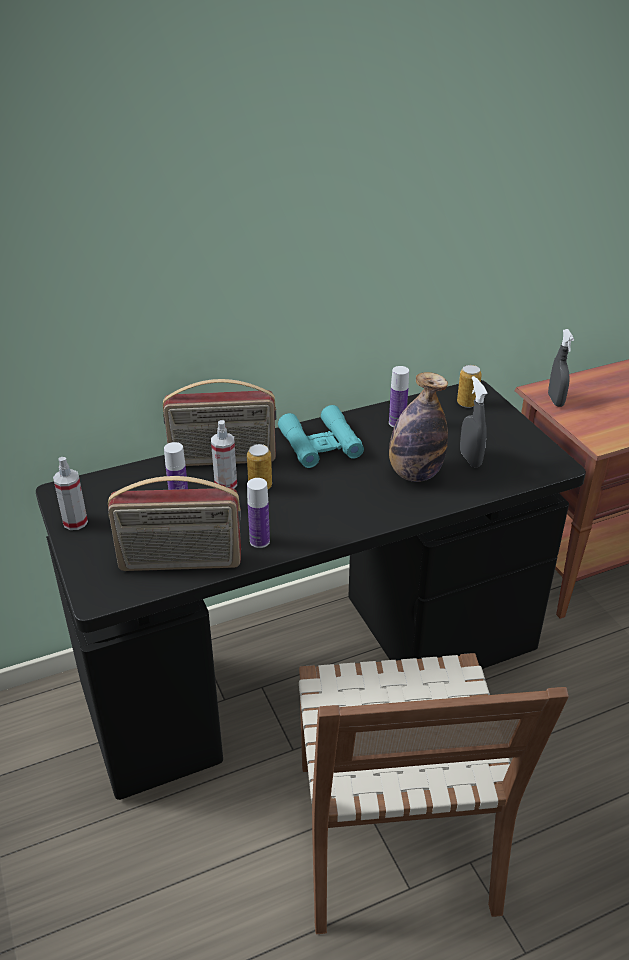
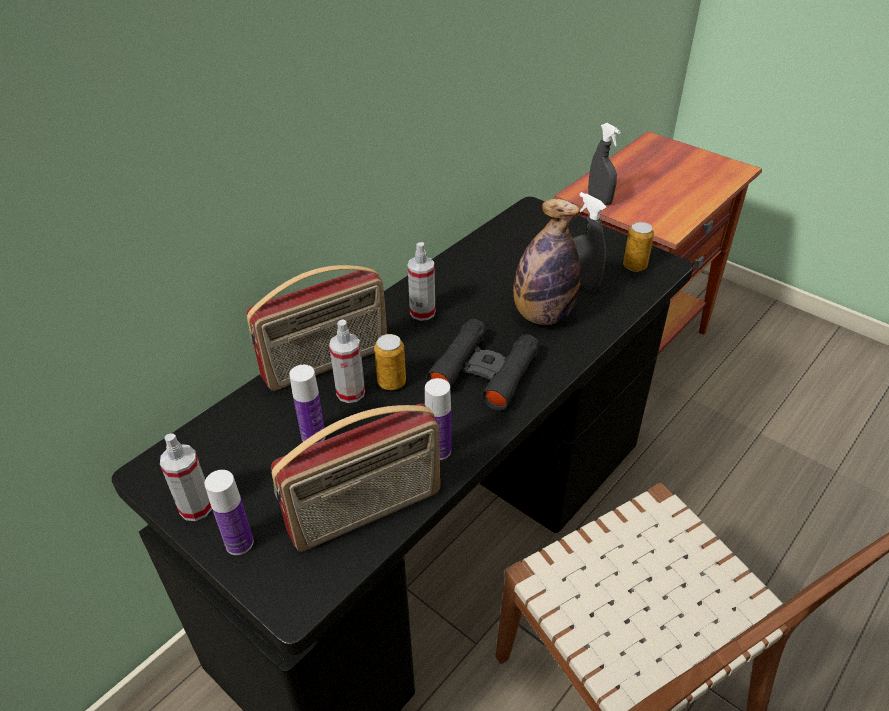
camera: 25 degrees left, 5 degrees up
turquoise binoculars [278,405,364,468] -> spray bottle [408,242,435,321]
bottle [389,366,409,427] -> bottle moved to [205,470,254,555]
can [457,365,482,408] -> can moved to [623,222,654,272]
none -> black binoculars [426,319,540,411]

